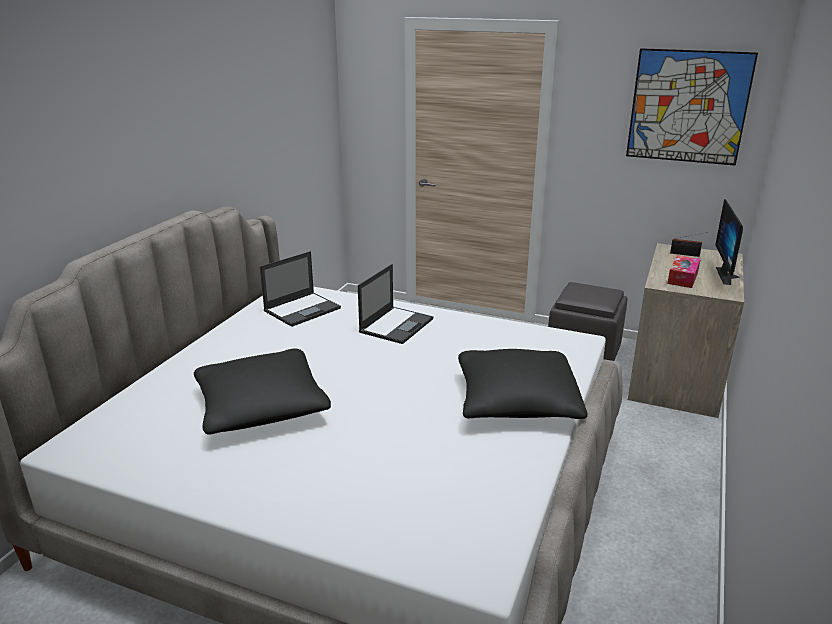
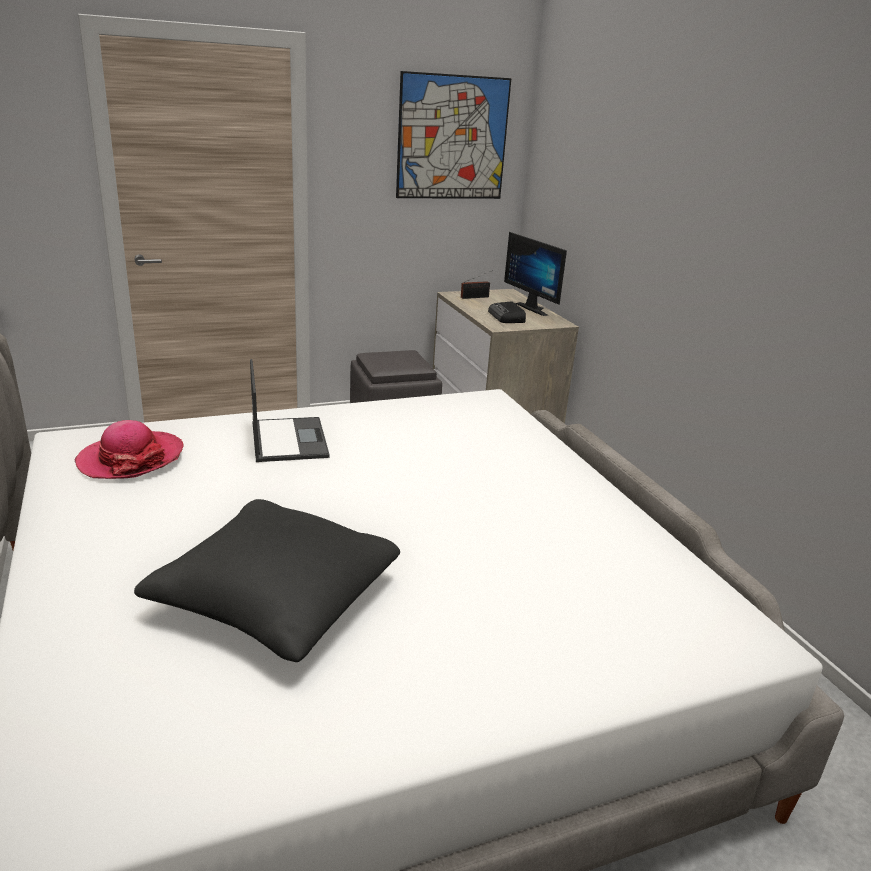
camera: 45 degrees left, 0 degrees up
laptop [260,251,341,327] -> hat [75,420,183,479]
black pillow [458,349,587,419] -> none
tissue box [667,255,701,288] -> radio [488,301,526,323]

